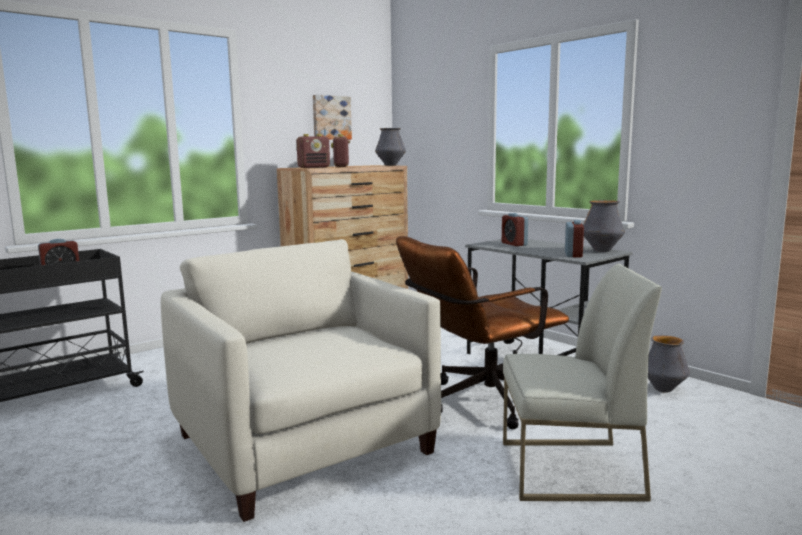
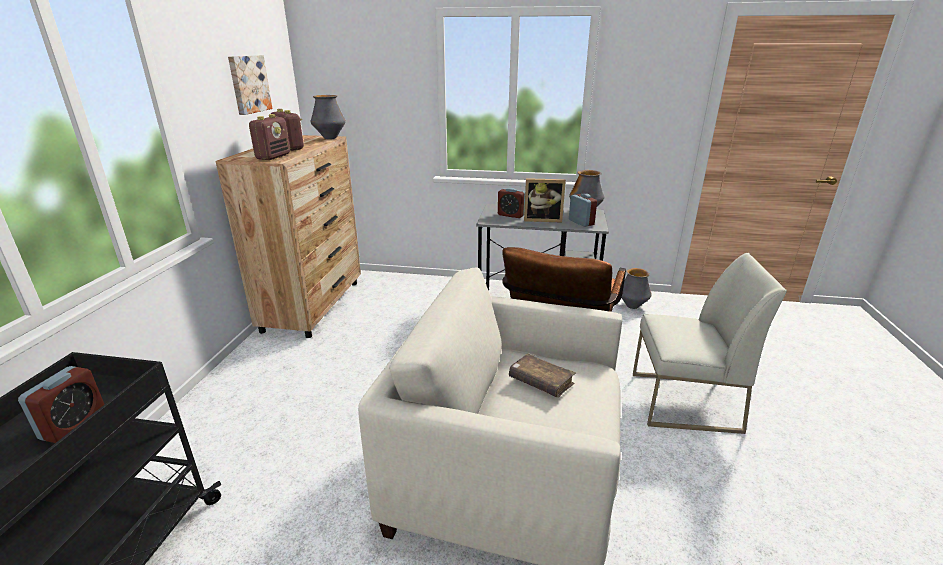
camera: 40 degrees left, 15 degrees up
white chair [503,264,662,501] -> white chair turned 45 degrees clockwise [633,253,787,434]
none -> brown book [509,354,576,397]
none -> picture frame [524,178,566,223]

